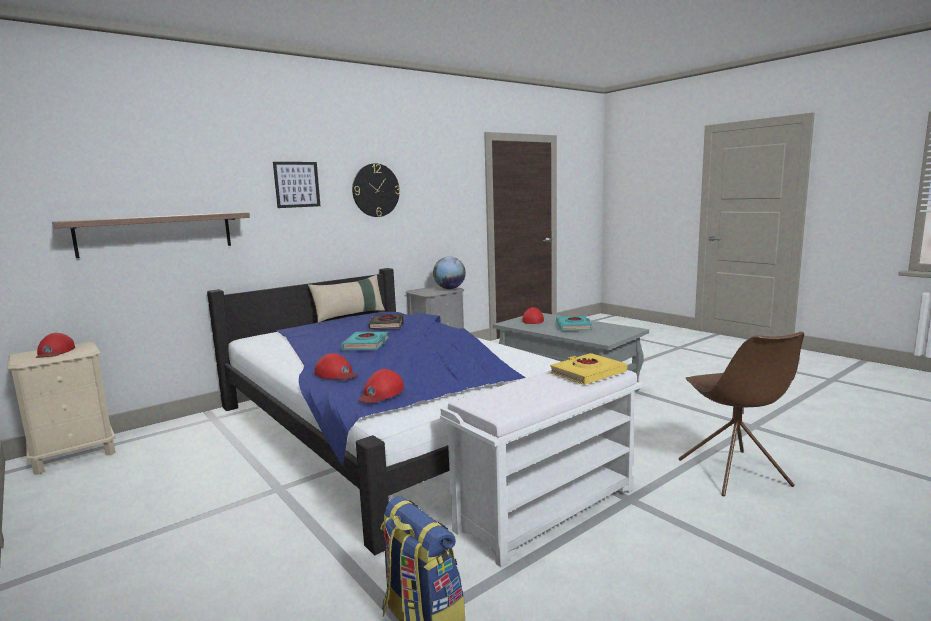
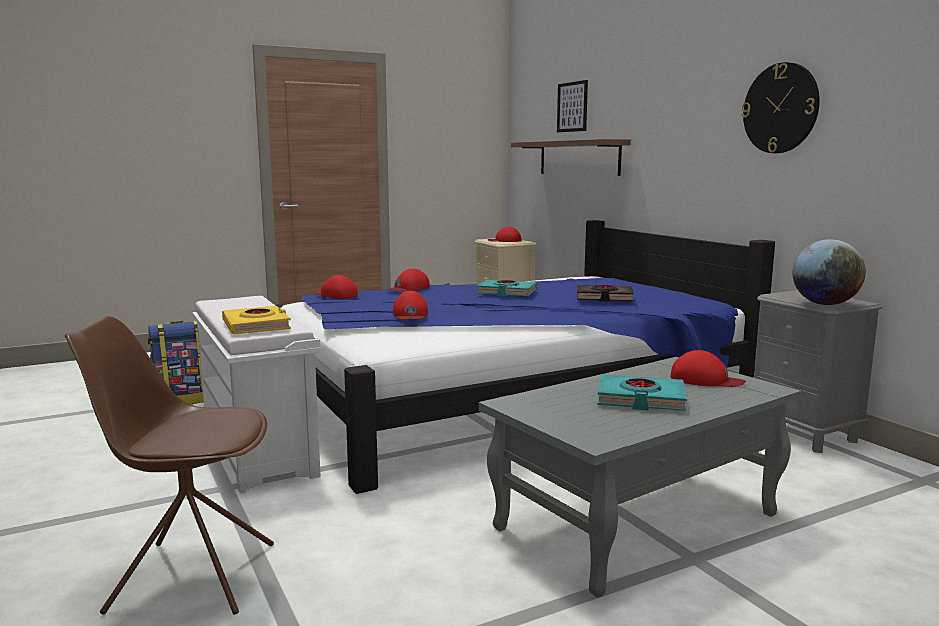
camera: 100 degrees right, 0 degrees up
picture [273,162,320,208] -> picture moved to [557,80,588,132]
beige pillow [308,275,385,323] -> none
none -> red cap [393,290,428,320]

